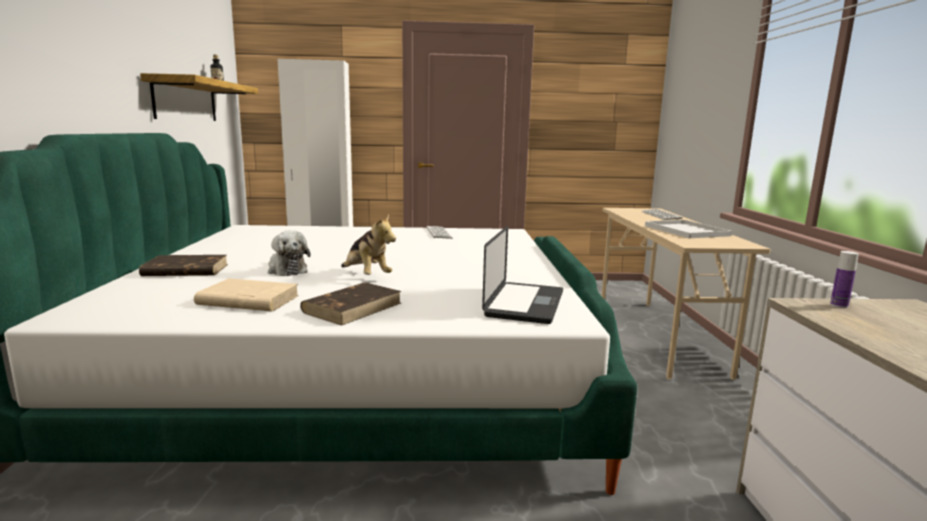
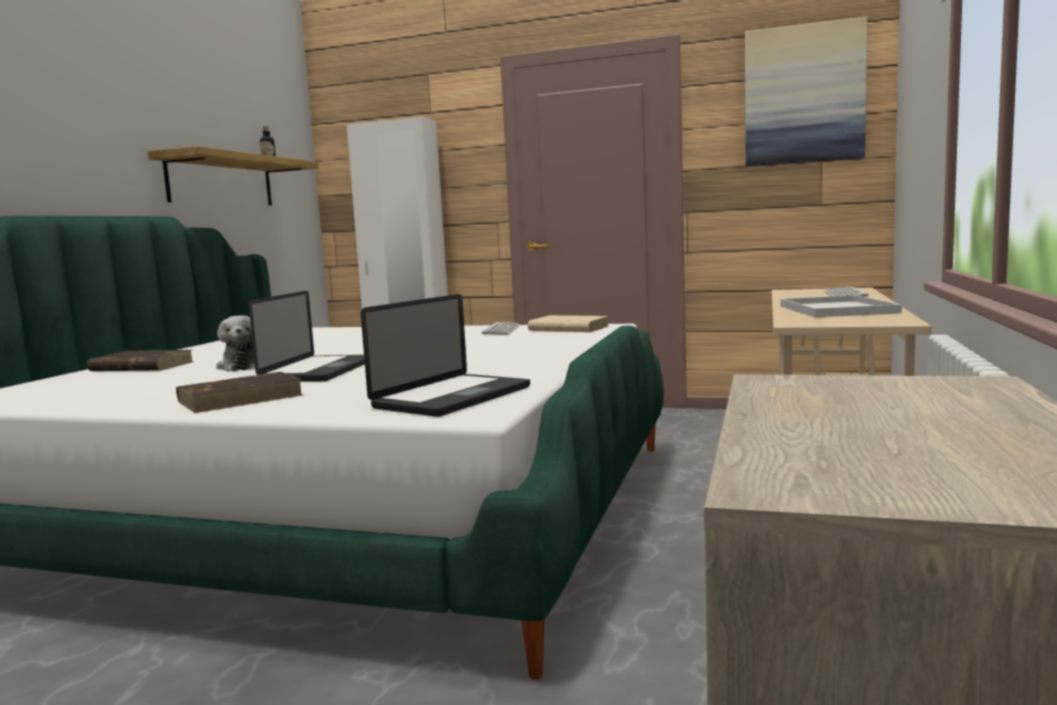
camera: 20 degrees right, 5 degrees down
beige book [194,278,299,311] -> beige book moved to [528,315,609,332]
plush toy [341,214,396,275] -> laptop [249,291,365,382]
bottle [830,251,859,308] -> none
none -> picture [745,17,867,167]

